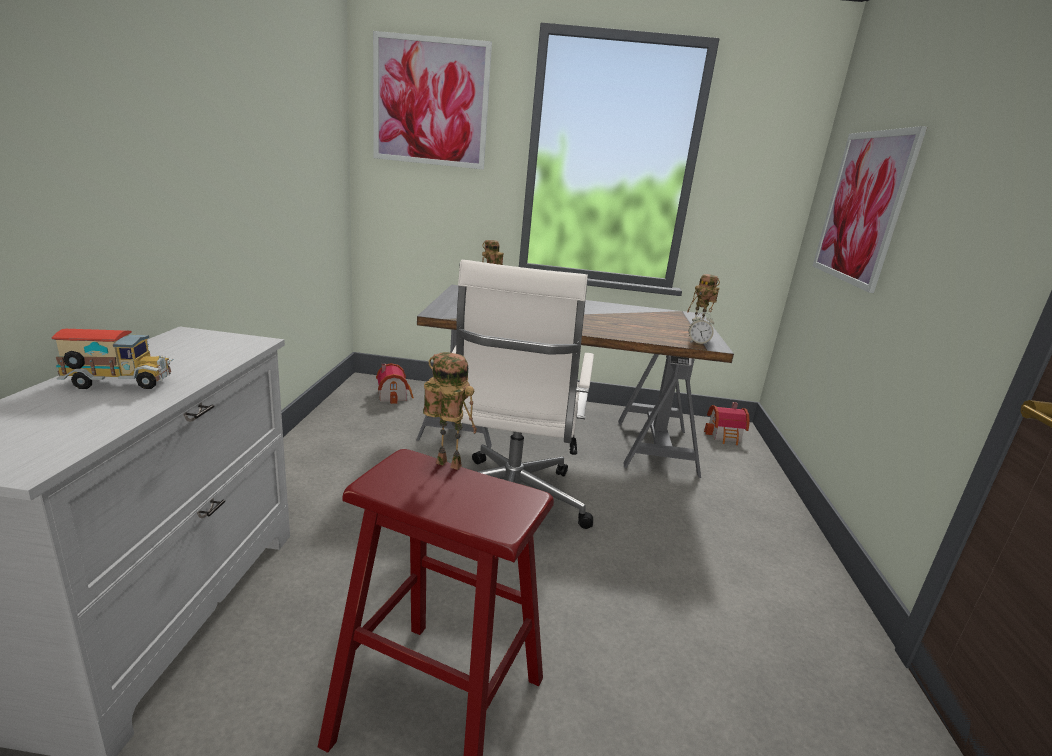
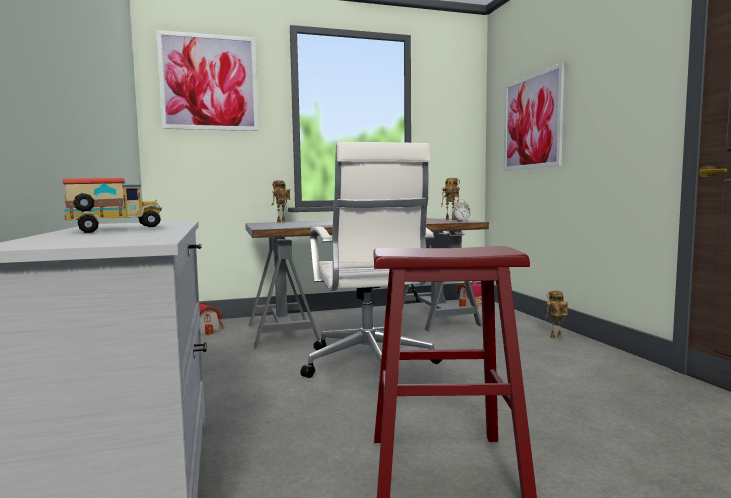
camera: 20 degrees left, 15 degrees down
toy robot [423,352,477,470] -> toy robot moved to [545,291,568,338]

